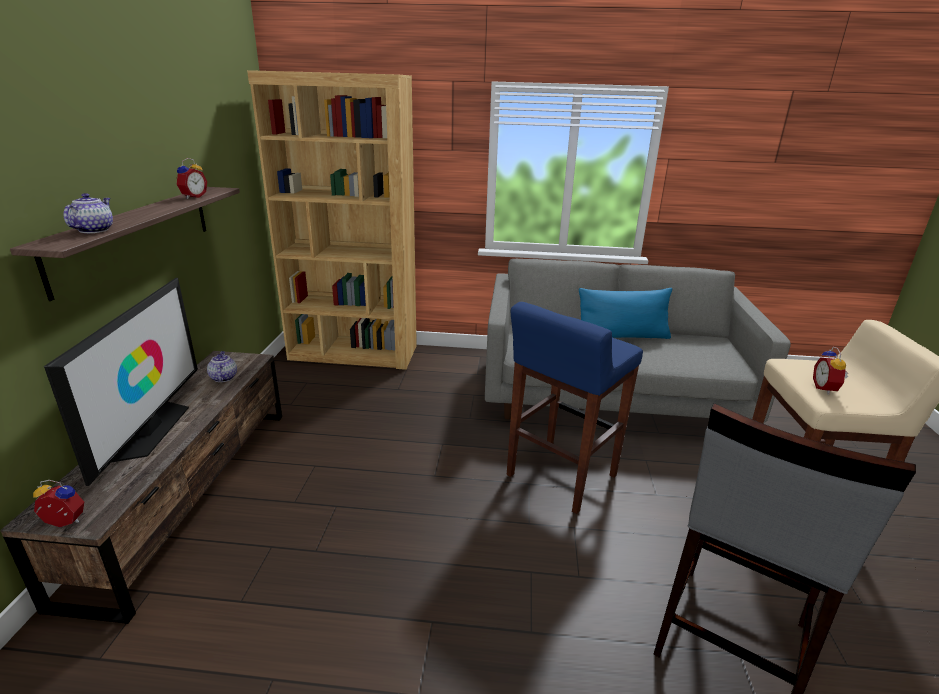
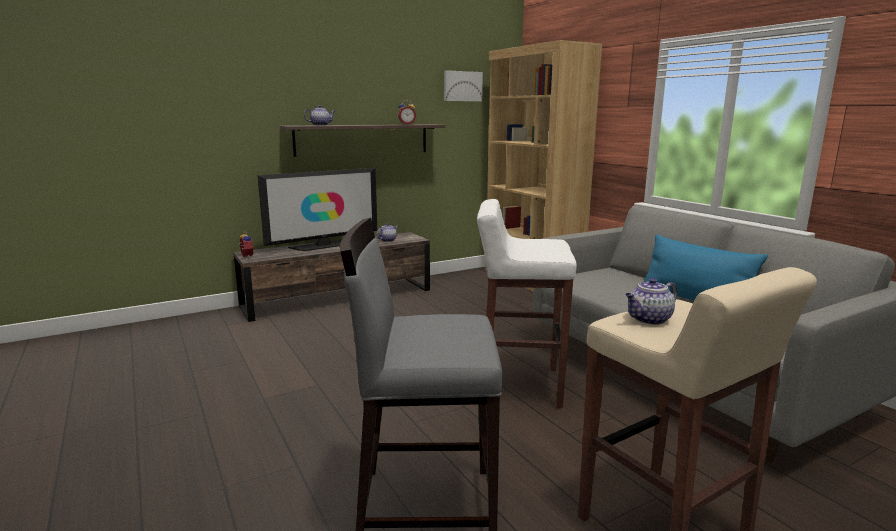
camera: 55 degrees right, 10 degrees down
blue stool [507,302,643,514] -> white stool [477,199,577,408]
alarm clock [813,347,848,395] -> teapot [625,278,677,325]
none -> picture [444,70,483,101]

